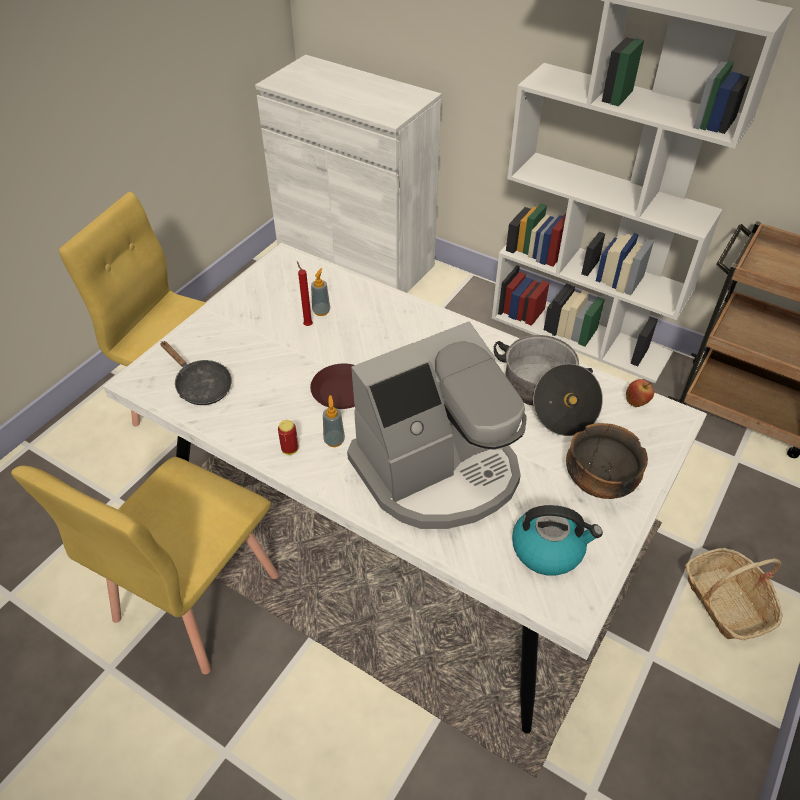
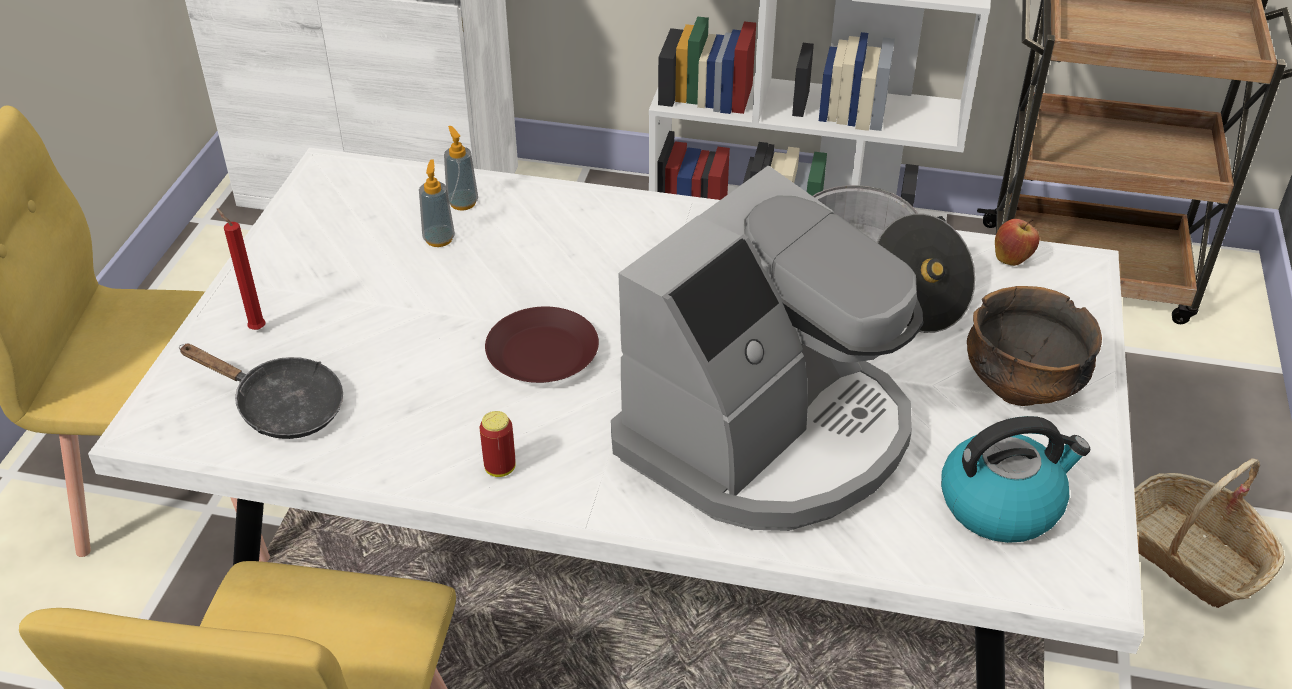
camera: 20 degrees left, 5 degrees down
red candle [297,261,313,326] -> red candle moved to [217,208,266,330]
soap dispenser [323,395,345,447] -> soap dispenser moved to [444,126,478,211]

